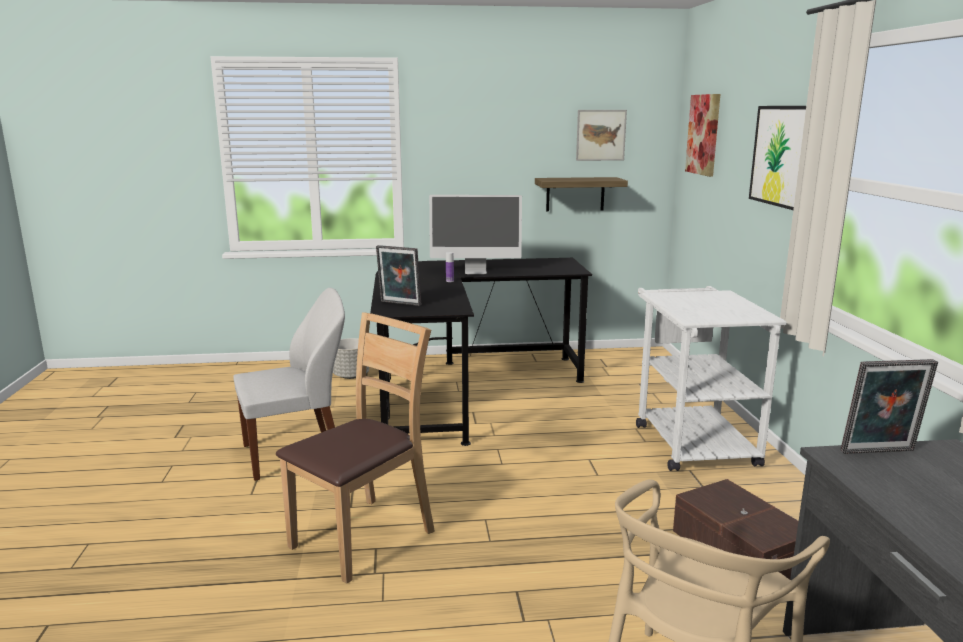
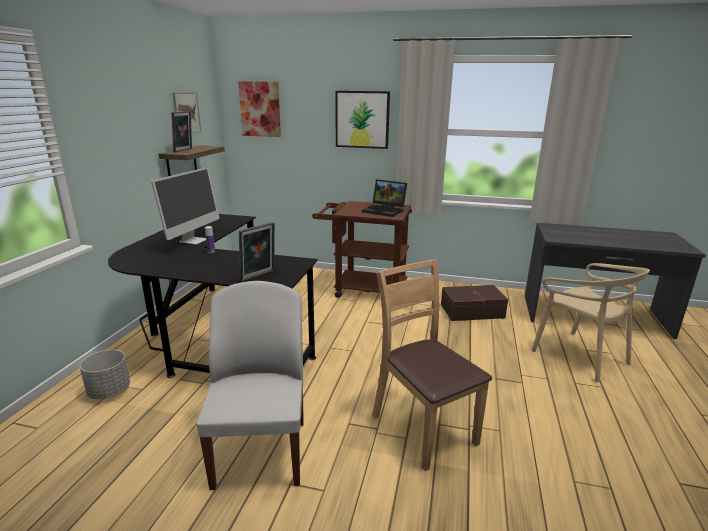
camera: 70 degrees left, 5 degrees up
white cart [636,286,787,471] -> brown cart [312,201,412,298]
picture frame [840,359,938,454] -> picture frame moved to [171,111,192,152]
none -> laptop [362,179,407,217]

